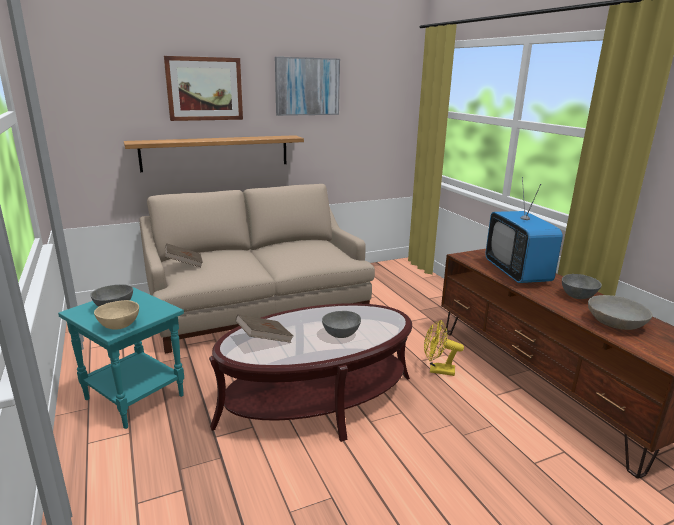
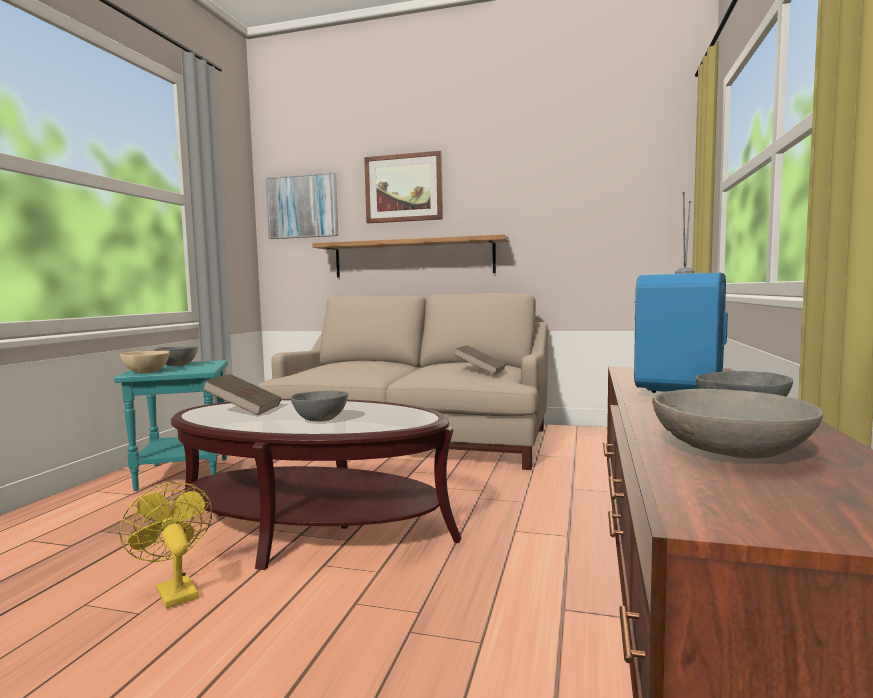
camera: 40 degrees right, 15 degrees down
brown book [165,244,203,267] -> brown book moved to [454,345,506,375]
picture [275,57,340,116] -> picture moved to [266,172,338,239]
yellow fan [424,320,464,376] -> yellow fan moved to [119,482,212,609]

